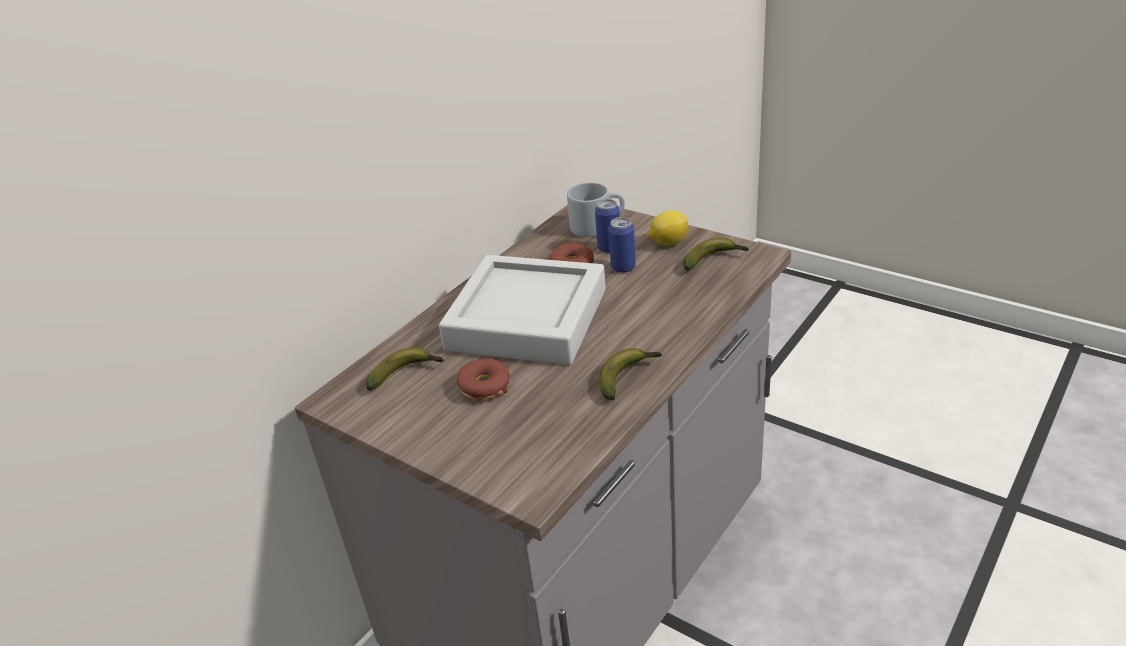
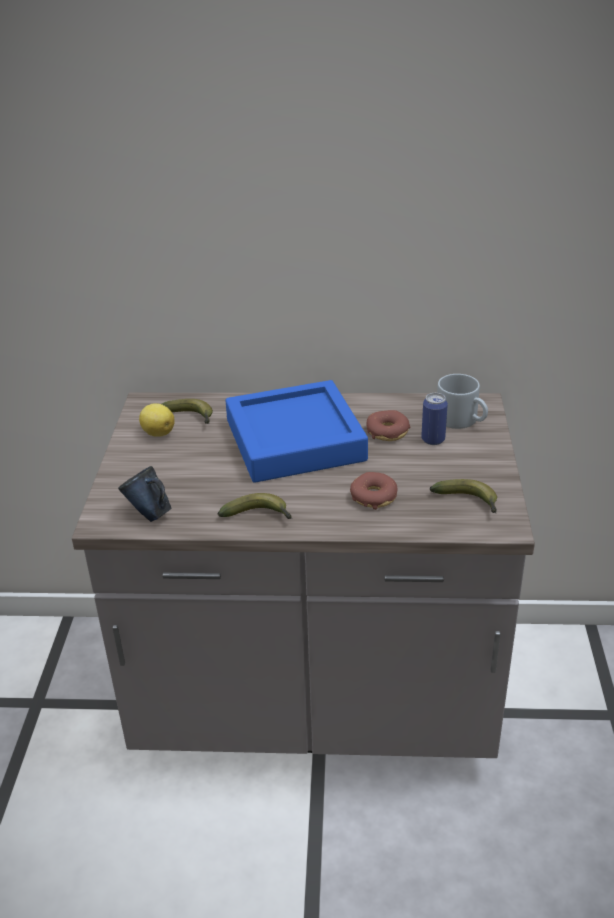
camera: 55 degrees right, 0 degrees up
grey tray [439,255,606,365] -> blue tray [226,380,368,483]
donut [456,359,510,400] -> donut moved to [350,472,398,510]
can [608,217,636,273] -> none
lemon [648,210,689,245] -> lemon moved to [139,403,175,437]
none -> blue mug [118,466,172,522]

